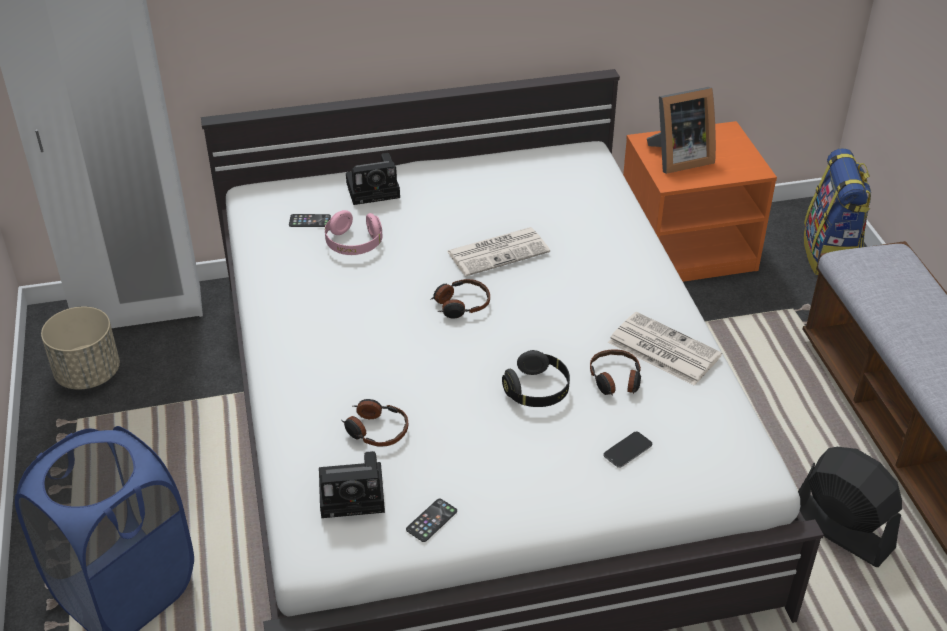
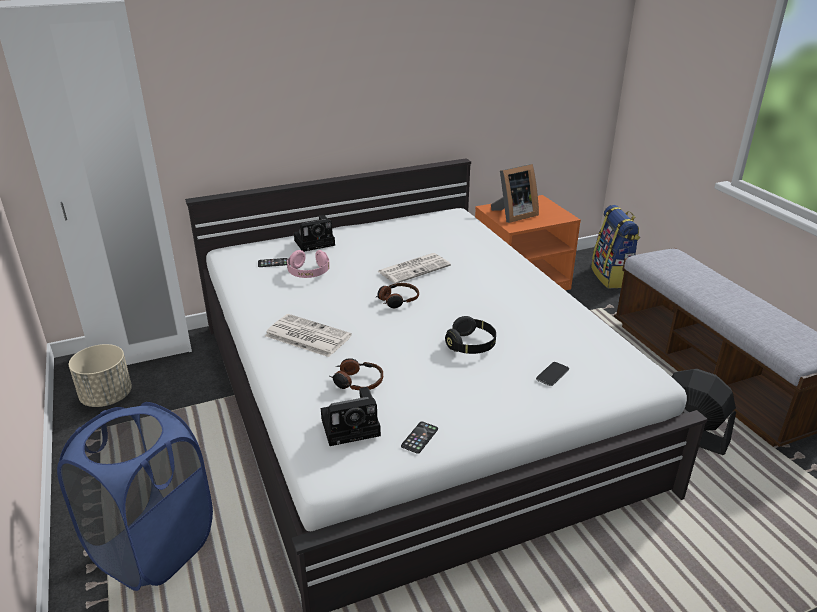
camera: 10 degrees left, 10 degrees down
headphones [590,349,641,396] -> none
newspaper [608,312,722,386] -> newspaper moved to [265,314,352,357]

